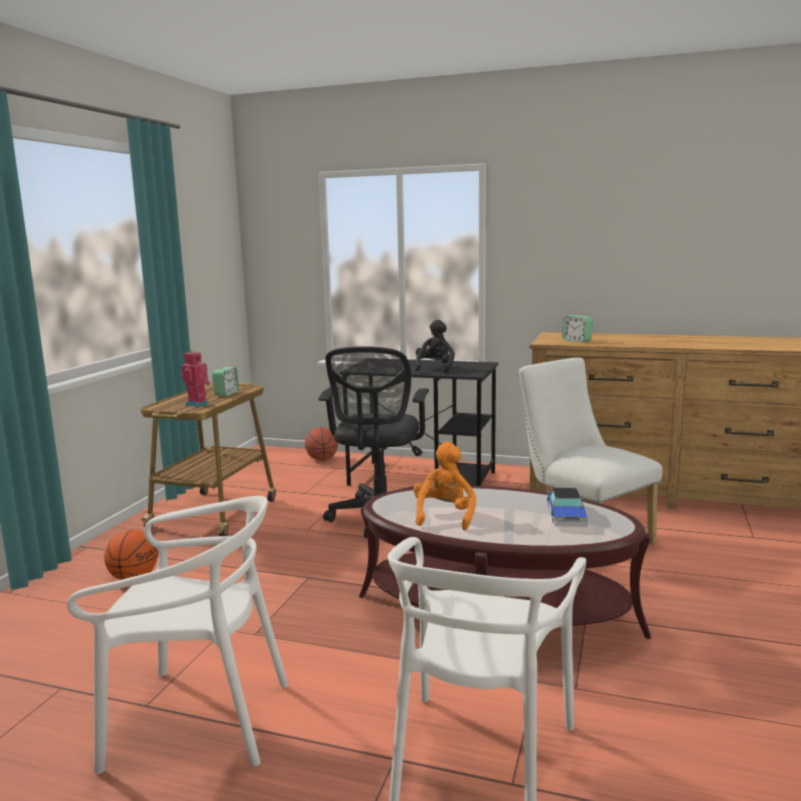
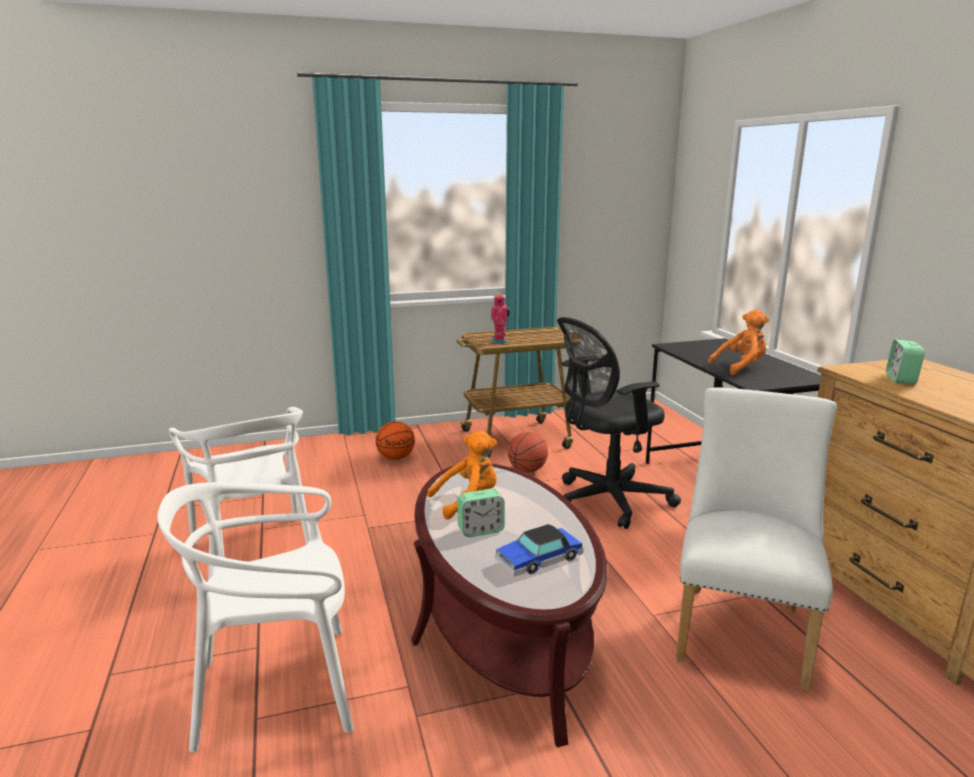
camera: 55 degrees right, 5 degrees up
alarm clock [212,367,239,396] -> alarm clock moved to [457,489,505,537]
basketball [305,427,338,460] -> basketball moved to [508,432,548,472]
black plush toy [415,320,455,373] -> orange plush toy [708,309,769,375]

